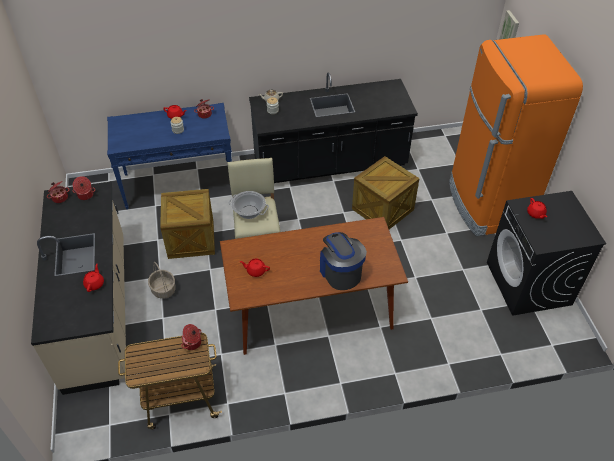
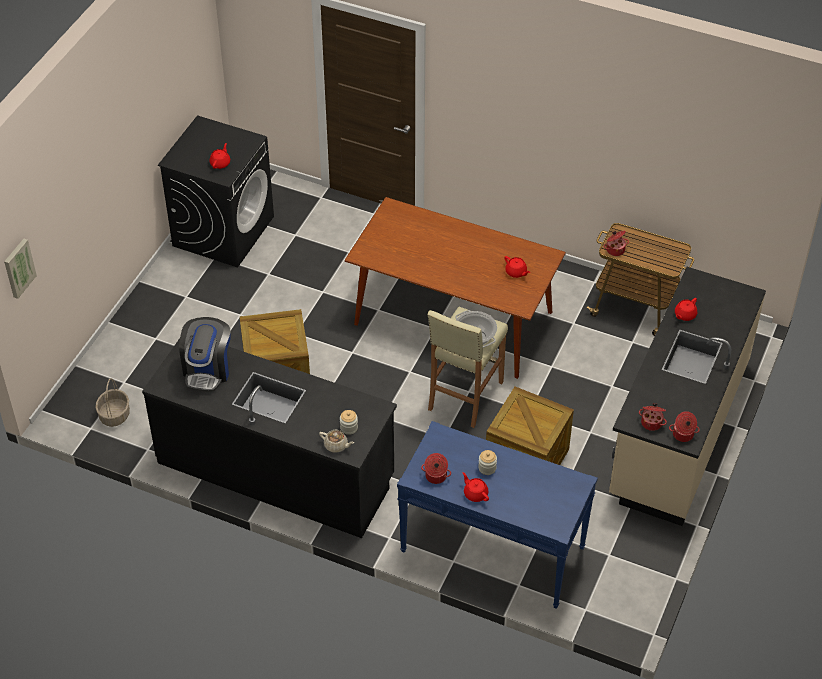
camera: 145 degrees left, 0 degrees up
basket [148,262,176,299] -> basket moved to [96,378,130,427]
coffee machine [320,232,367,290] -> coffee machine moved to [179,317,230,392]
orange fridge [449,34,583,236] -> none

